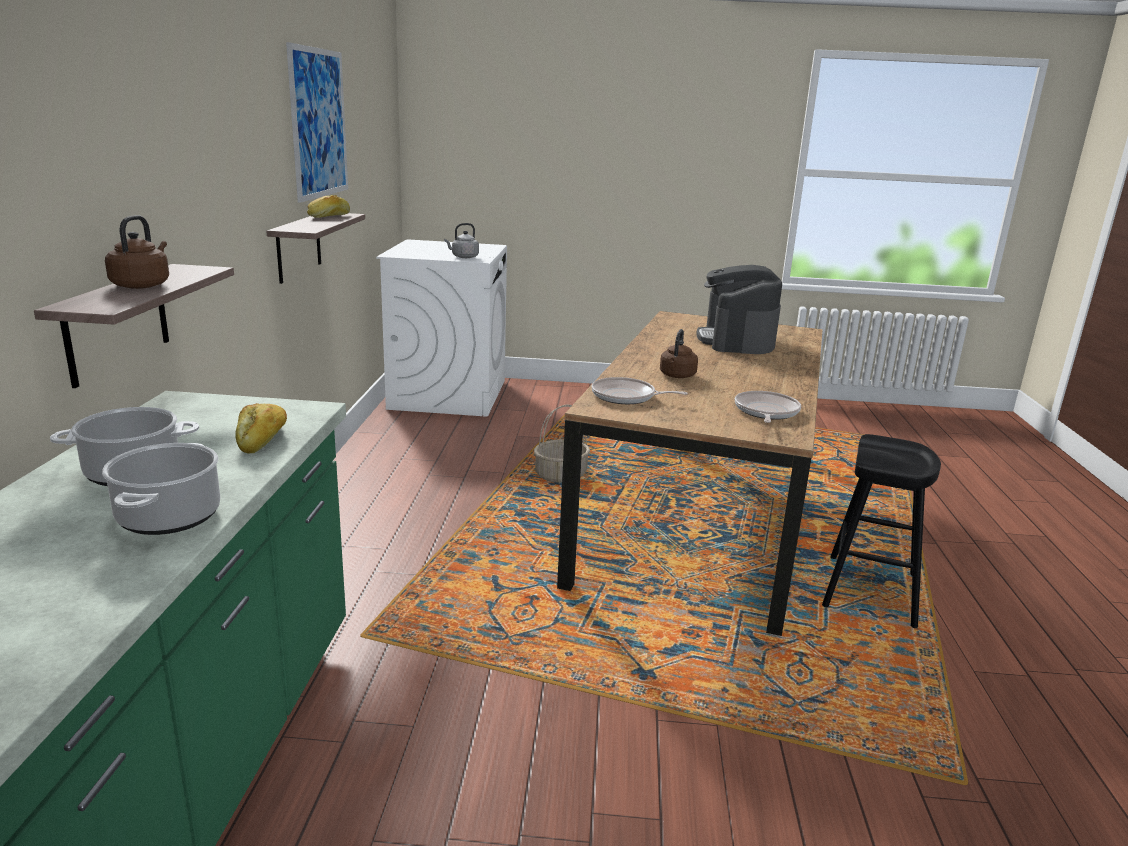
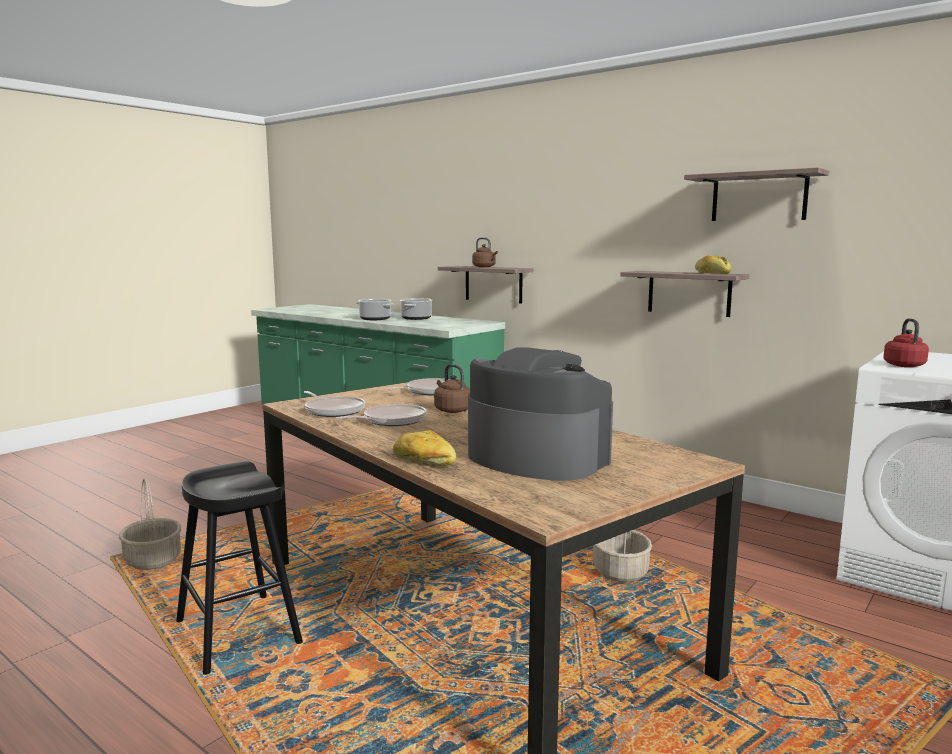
camera: 125 degrees right, 10 degrees down
bread [235,403,287,453] -> bread moved to [393,430,457,466]
picture [286,42,348,203] -> shelf [684,167,829,221]
grey kettle [444,223,479,258] -> red kettle [883,318,929,367]
none -> basket [119,479,181,570]
none -> frying pan [336,404,427,426]

